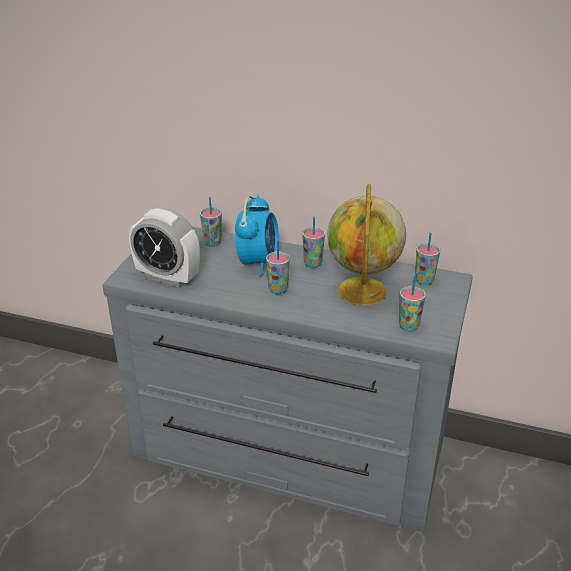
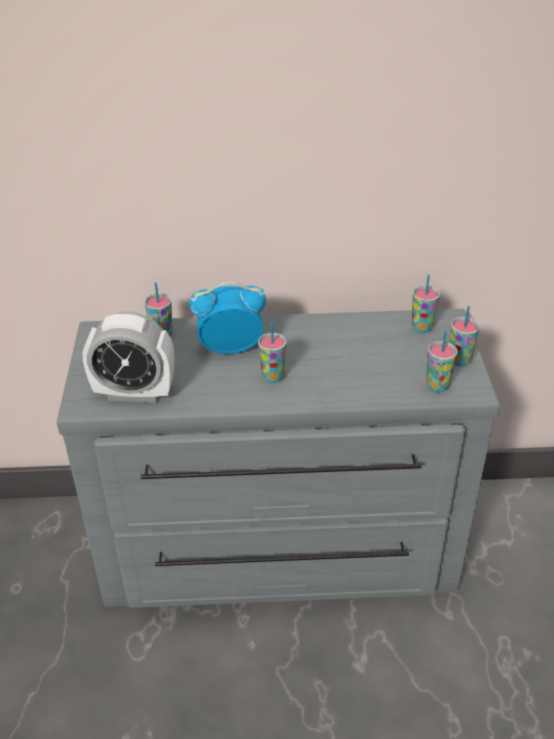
camera: 20 degrees left, 5 degrees up
alarm clock [235,195,279,276] -> alarm clock turned 90 degrees counterclockwise [190,281,266,354]
cup [302,216,325,268] -> cup moved to [450,306,480,367]
globe [327,184,406,305] -> none

